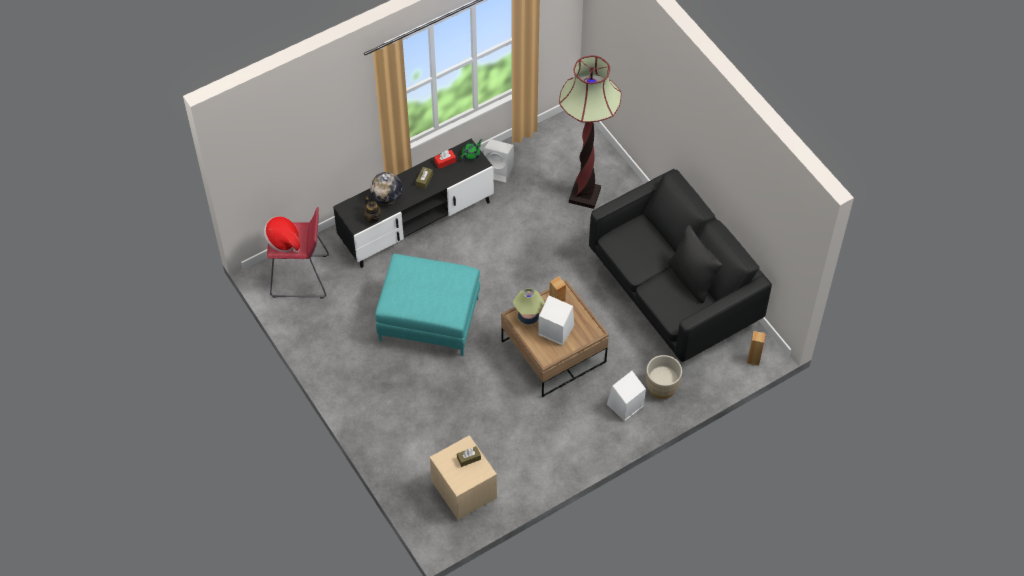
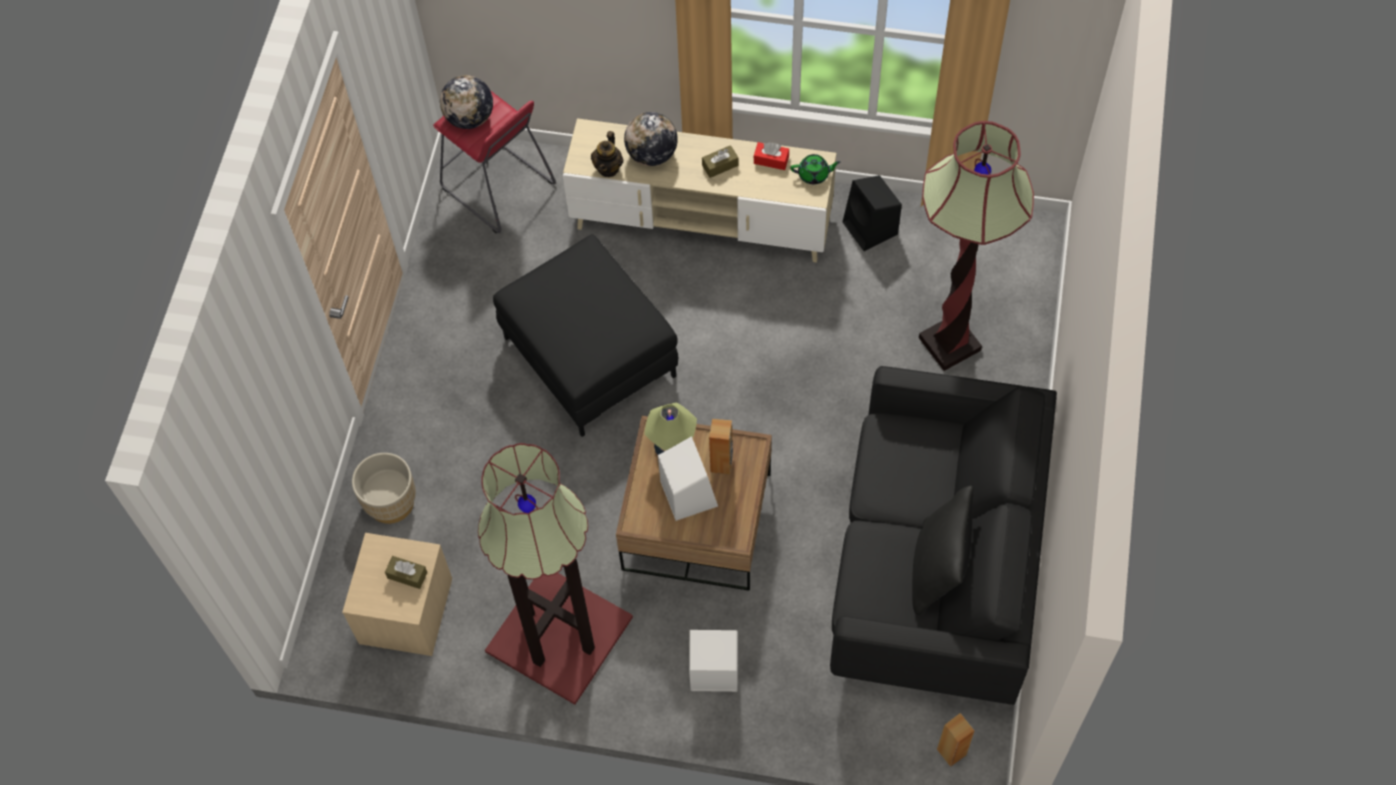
camera: 45 degrees right, 5 degrees up
hat [264,216,300,253] -> globe [440,75,493,129]
black tv stand [333,139,494,268] -> beige tv stand [563,118,836,263]
turquoise ottoman [375,254,480,356] -> black ottoman [493,234,678,437]
white speaker [484,139,514,183] -> black speaker [843,175,902,251]
beige planter [646,355,682,399] -> beige planter moved to [352,453,416,524]
none -> floor lamp [478,443,633,705]

